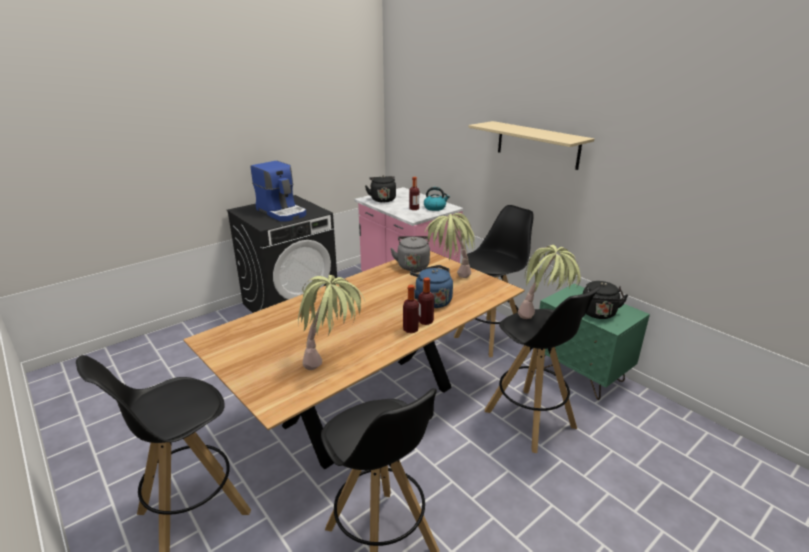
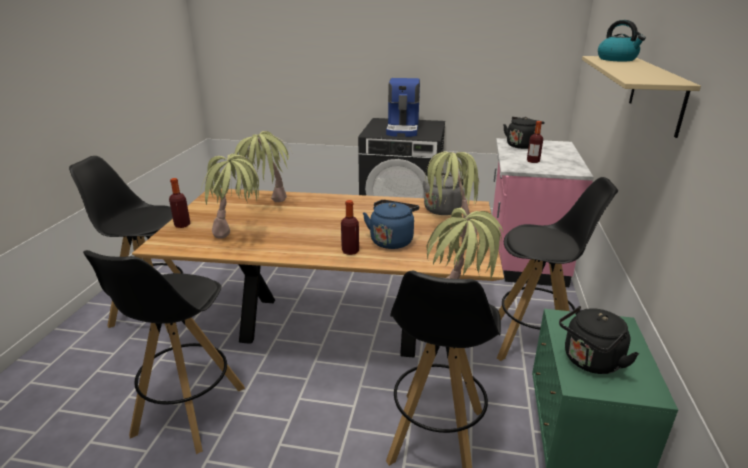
camera: 50 degrees right, 0 degrees up
bottle [403,285,419,333] -> bottle moved to [169,178,191,228]
kettle [424,187,450,211] -> kettle moved to [598,20,646,62]
none -> potted plant [235,131,289,202]

